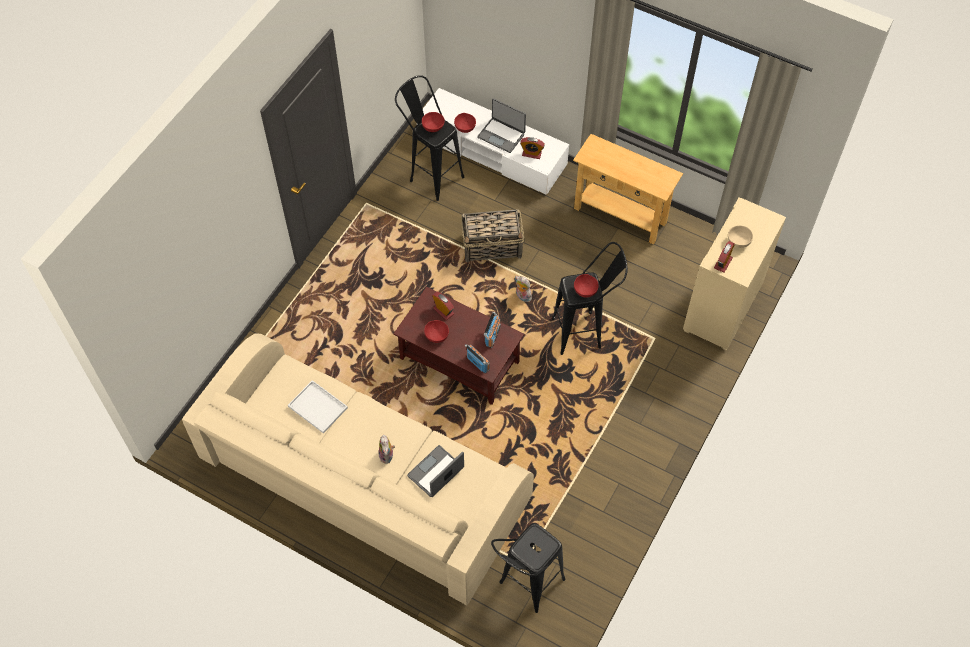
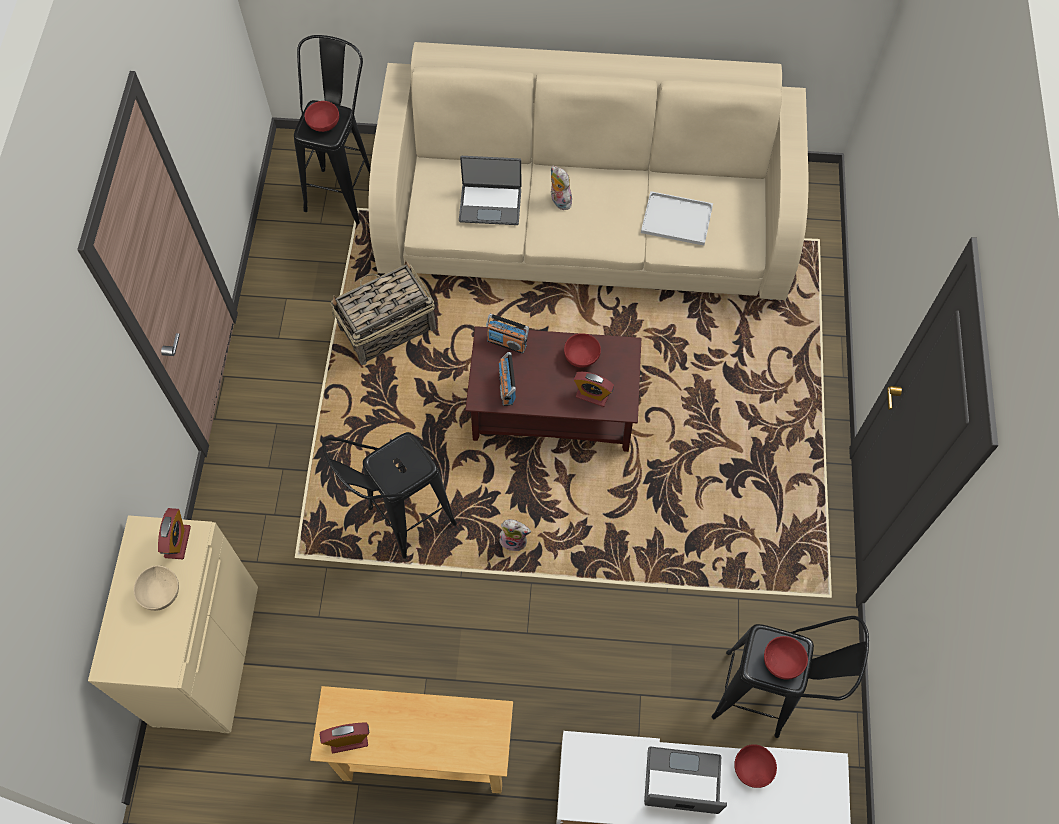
camera: 155 degrees right, 5 degrees up
laptop [407,445,464,497] -> laptop turned 75 degrees clockwise [459,156,521,225]
basket [461,209,525,263] -> basket moved to [330,261,436,365]
alarm clock [520,137,545,159] -> alarm clock moved to [320,722,369,753]
red bowl [574,274,599,298] -> red bowl moved to [304,101,339,132]

